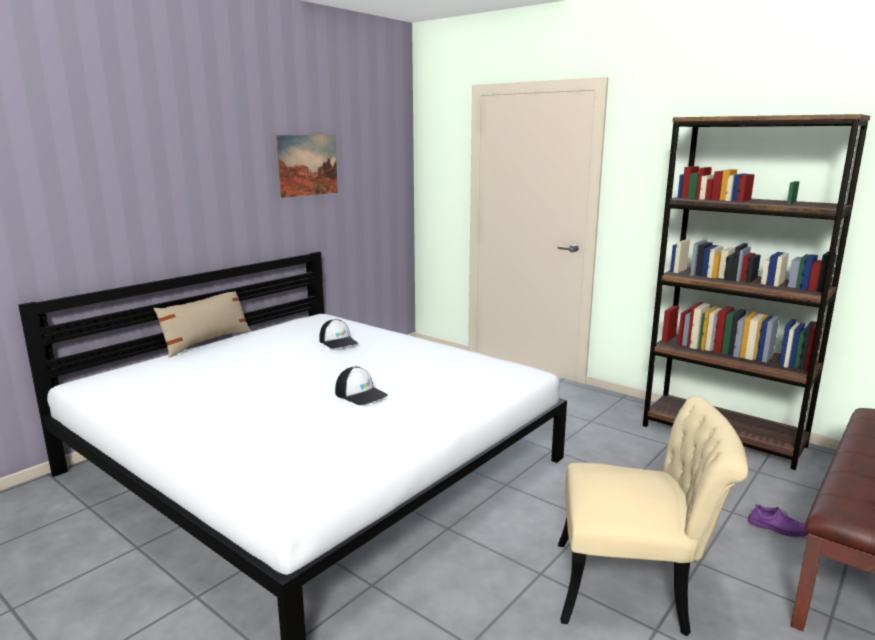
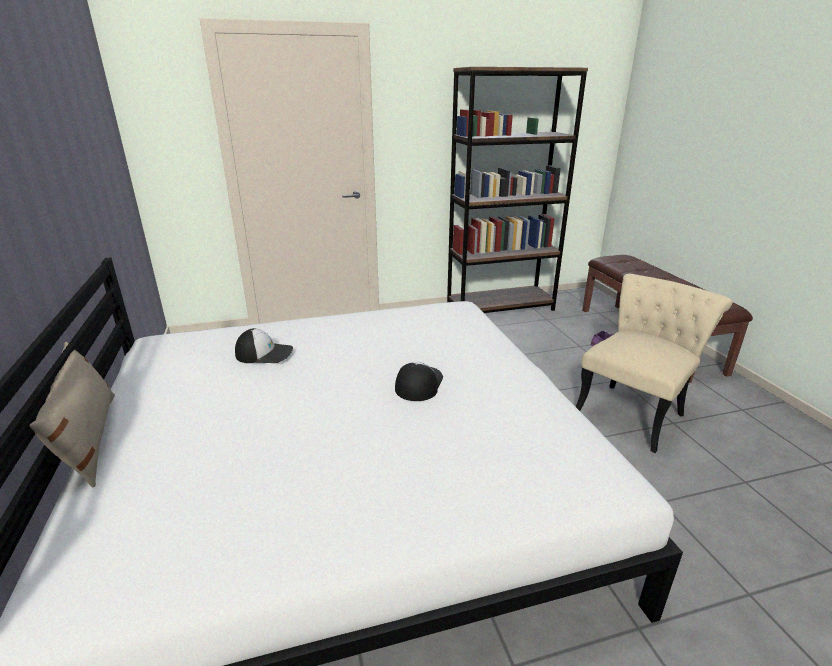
camera: 55 degrees left, 10 degrees up
picture [276,135,338,198] -> none
cap [335,367,388,405] -> cap turned 60 degrees counterclockwise [395,362,443,401]

